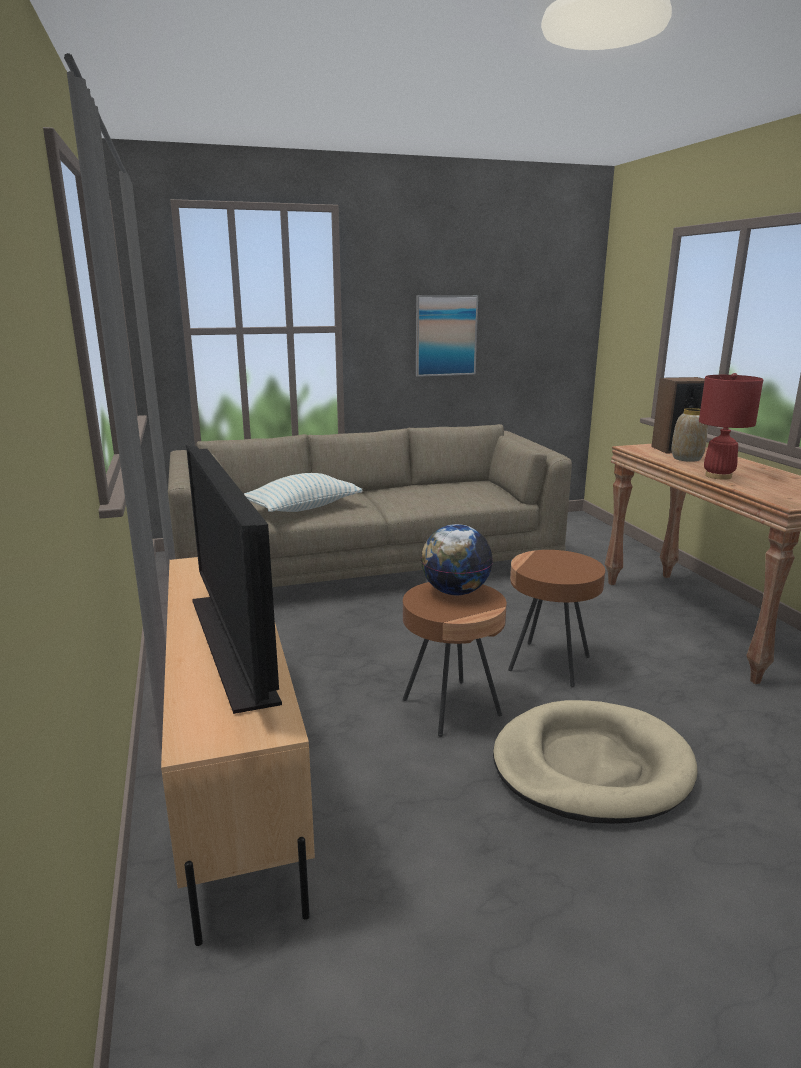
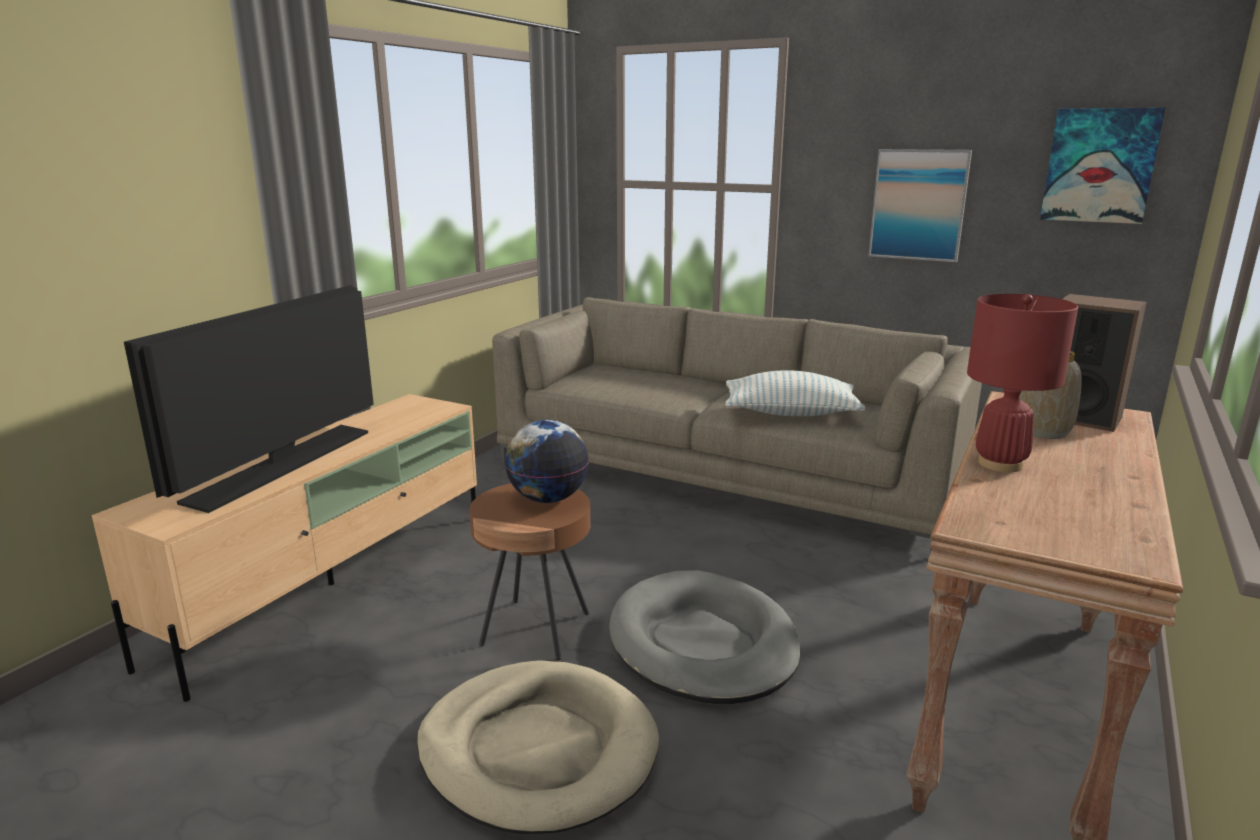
camera: 45 degrees right, 0 degrees up
pillow [244,473,363,512] -> pillow moved to [725,370,866,416]
brown side table [508,550,605,687] -> grey dog bed [609,570,800,704]
none -> picture [1040,107,1166,224]

